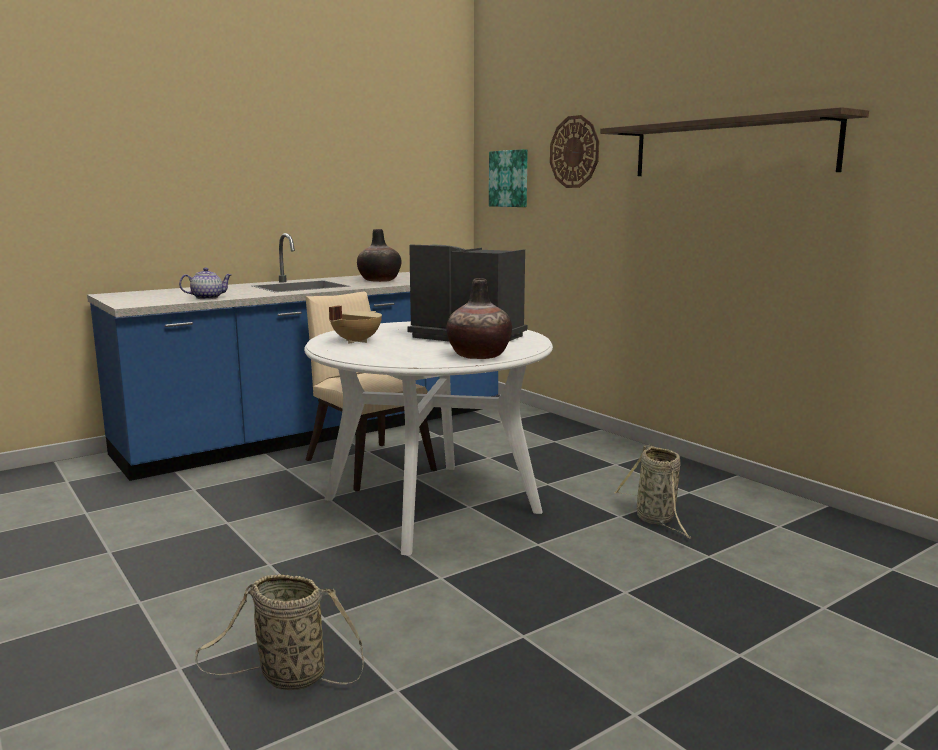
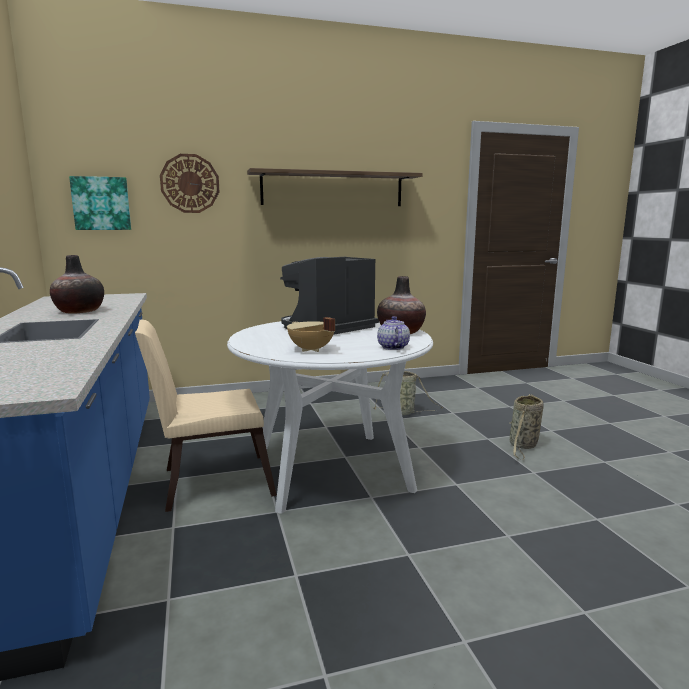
camera: 70 degrees left, 0 degrees up
teapot [179,268,232,299] -> teapot moved to [377,316,410,350]
basket [195,574,364,690] -> basket moved to [510,394,544,460]

